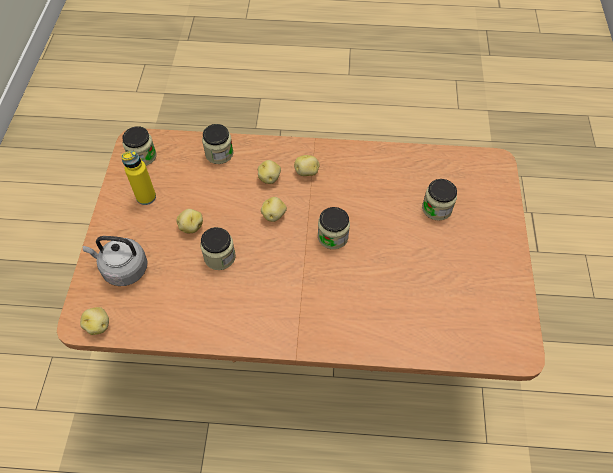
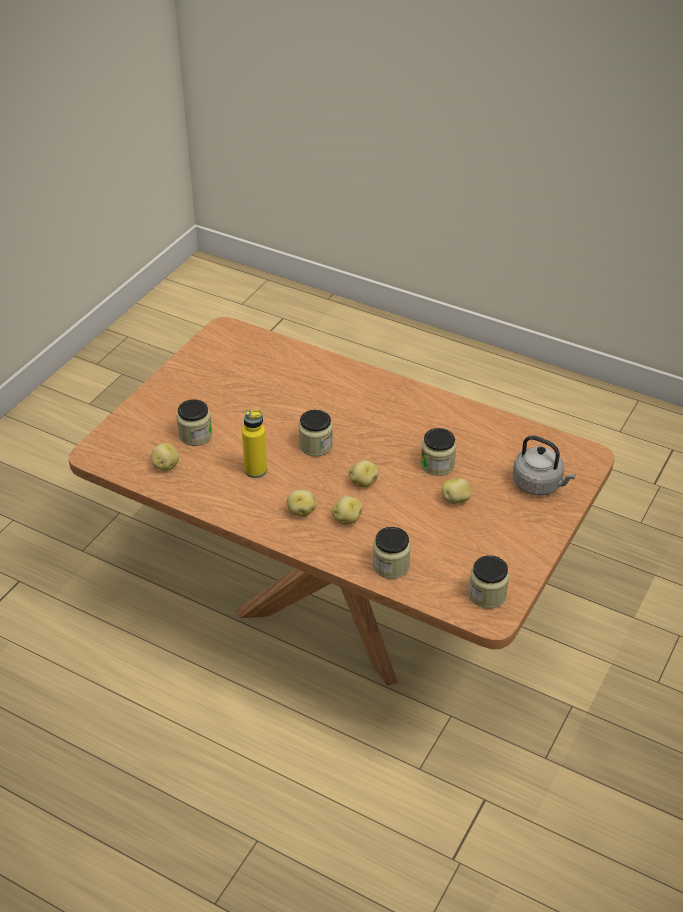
camera: 155 degrees left, 15 degrees down
potato [80,307,109,335] -> potato moved to [151,443,179,471]
yellow bottle [121,151,156,205] -> yellow bottle moved to [242,410,267,478]

